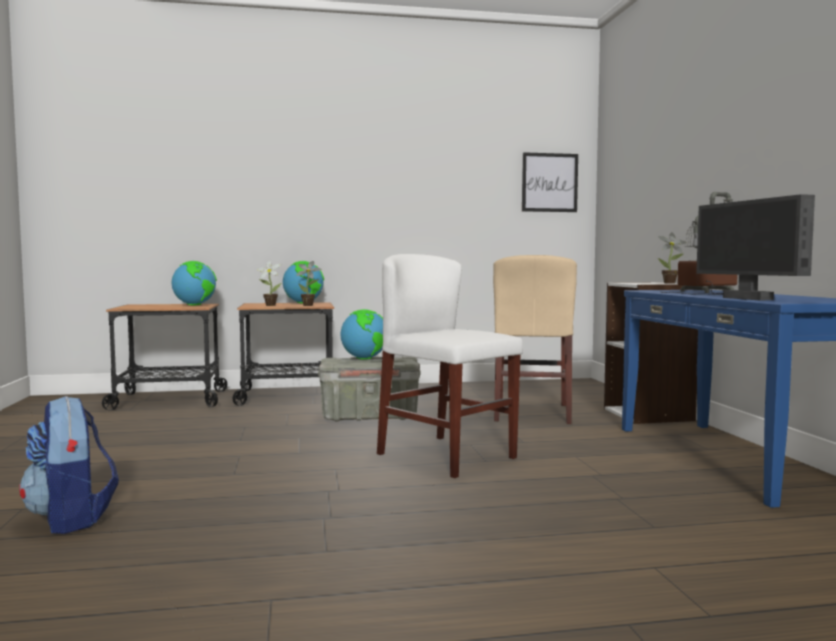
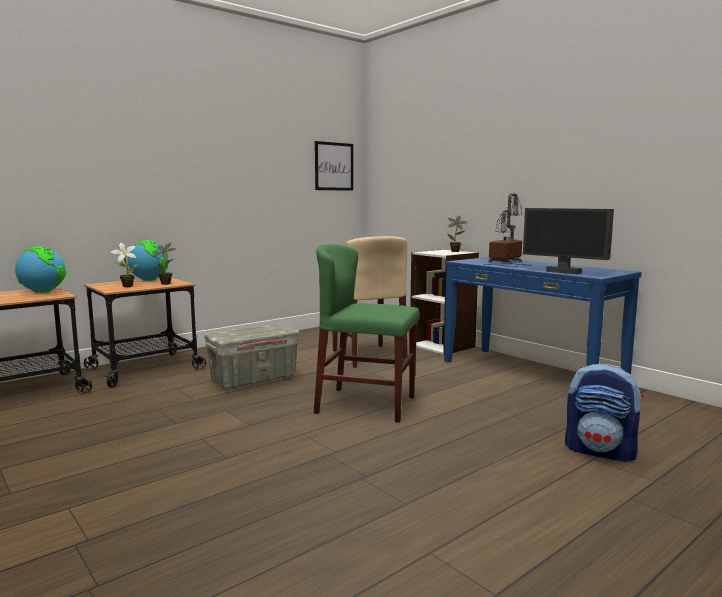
camera: 30 degrees left, 5 degrees up
backpack [19,396,119,534] -> backpack moved to [565,364,644,462]
globe [340,309,383,360] -> none
white chair [377,254,523,478] -> green chair [314,244,420,423]

